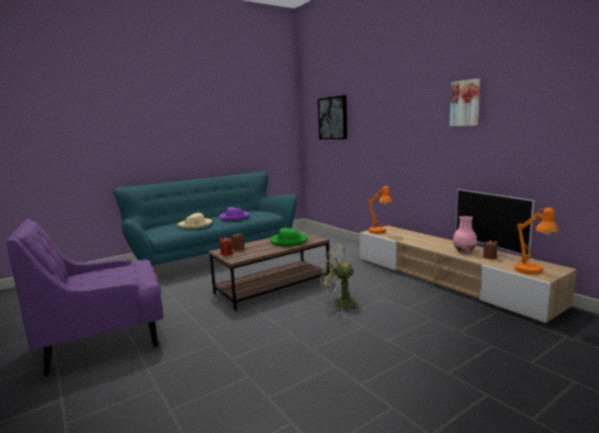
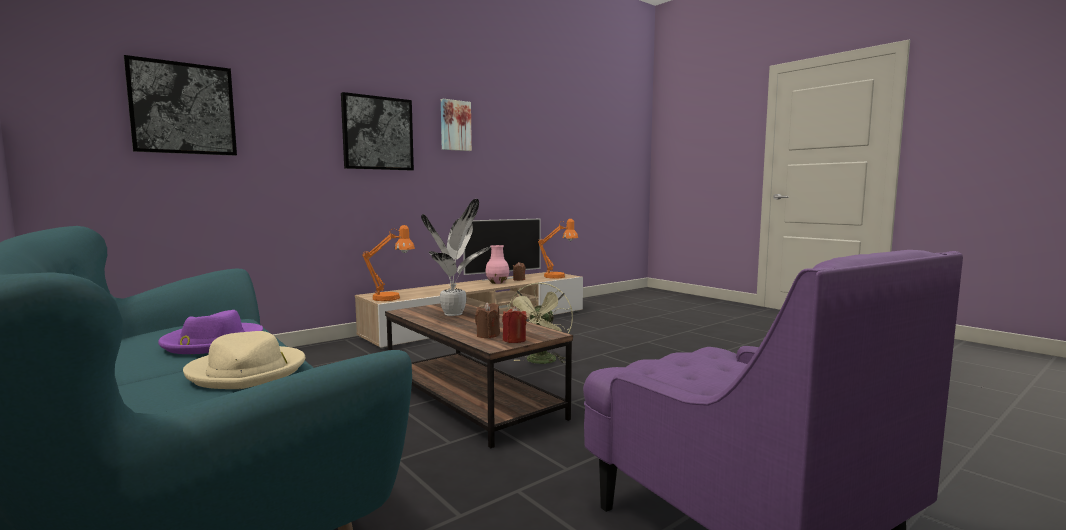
camera: 95 degrees left, 5 degrees down
green hat [270,228,308,246] -> potted plant [421,199,491,316]
none -> picture [341,92,414,170]

